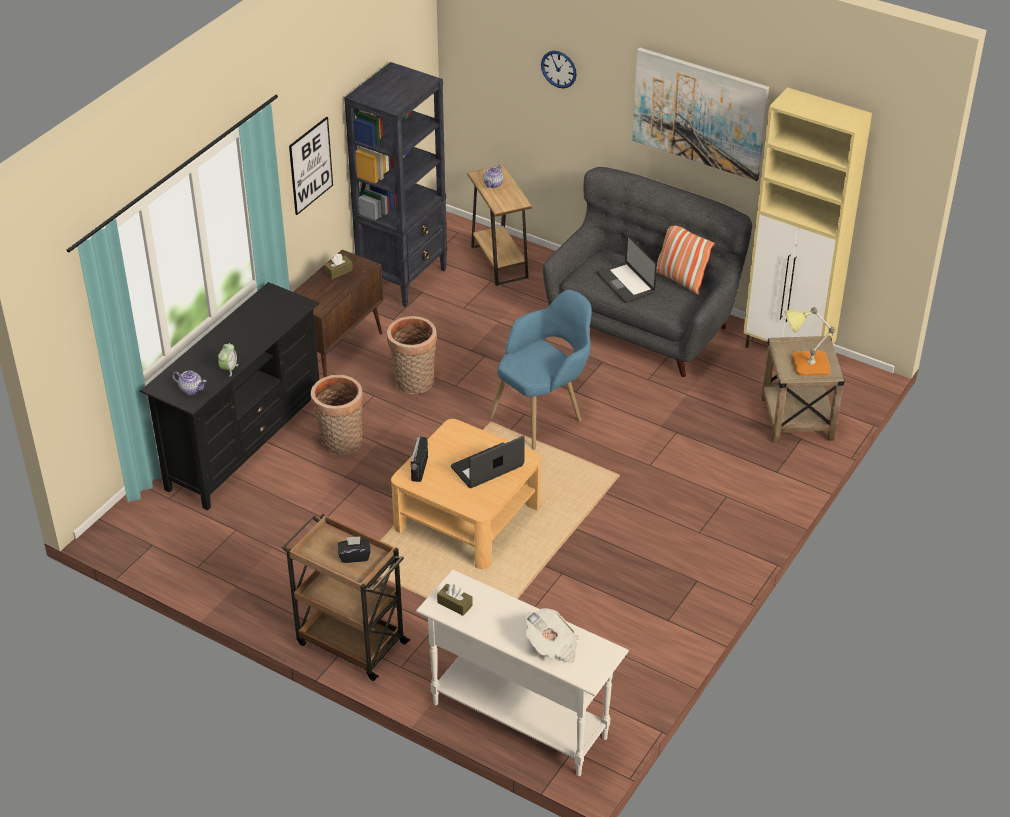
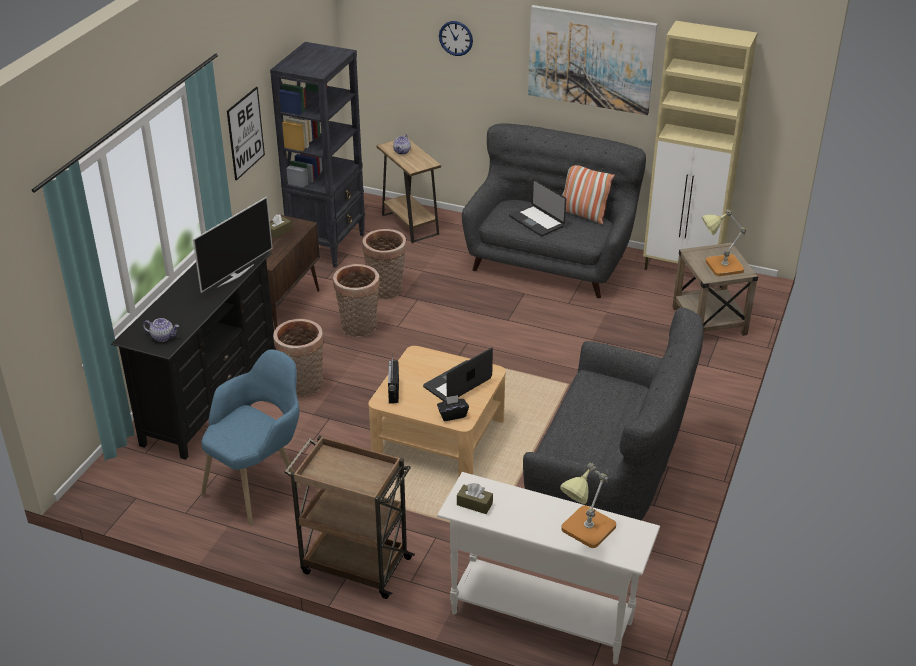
camera: 10 degrees left, 5 degrees down
alarm clock [218,343,238,377] -> none
black tissue box [338,536,371,563] -> black tissue box moved to [437,395,469,421]
blue armchair [489,290,592,450] -> blue armchair moved to [201,349,300,526]
newspaper [526,608,579,663] -> table lamp [560,463,616,548]
none -> television [193,197,273,293]
none -> basket [362,229,406,300]
none -> grey sofa [523,307,704,520]

